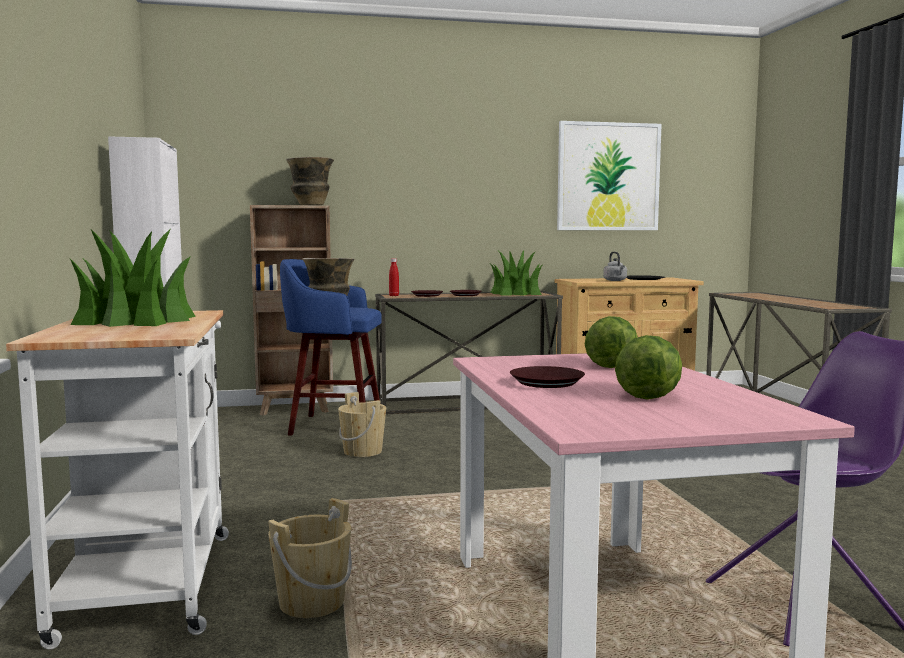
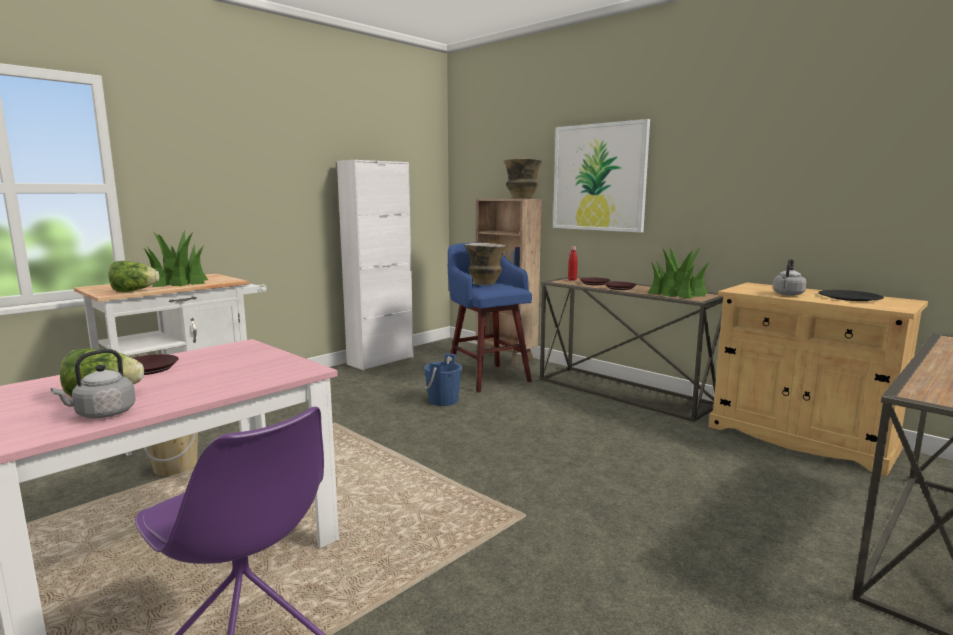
camera: 55 degrees right, 5 degrees up
beige bucket [338,392,386,457] -> blue bucket [424,353,462,406]
picture [557,121,662,230] -> picture moved to [553,119,650,233]
lettuce [585,316,638,368] -> lettuce moved to [108,261,159,292]
none -> grey kettle [51,349,136,418]

